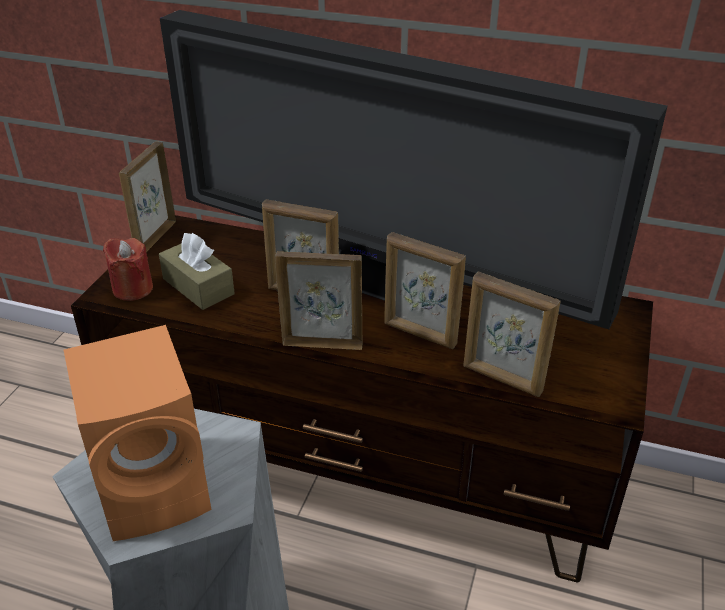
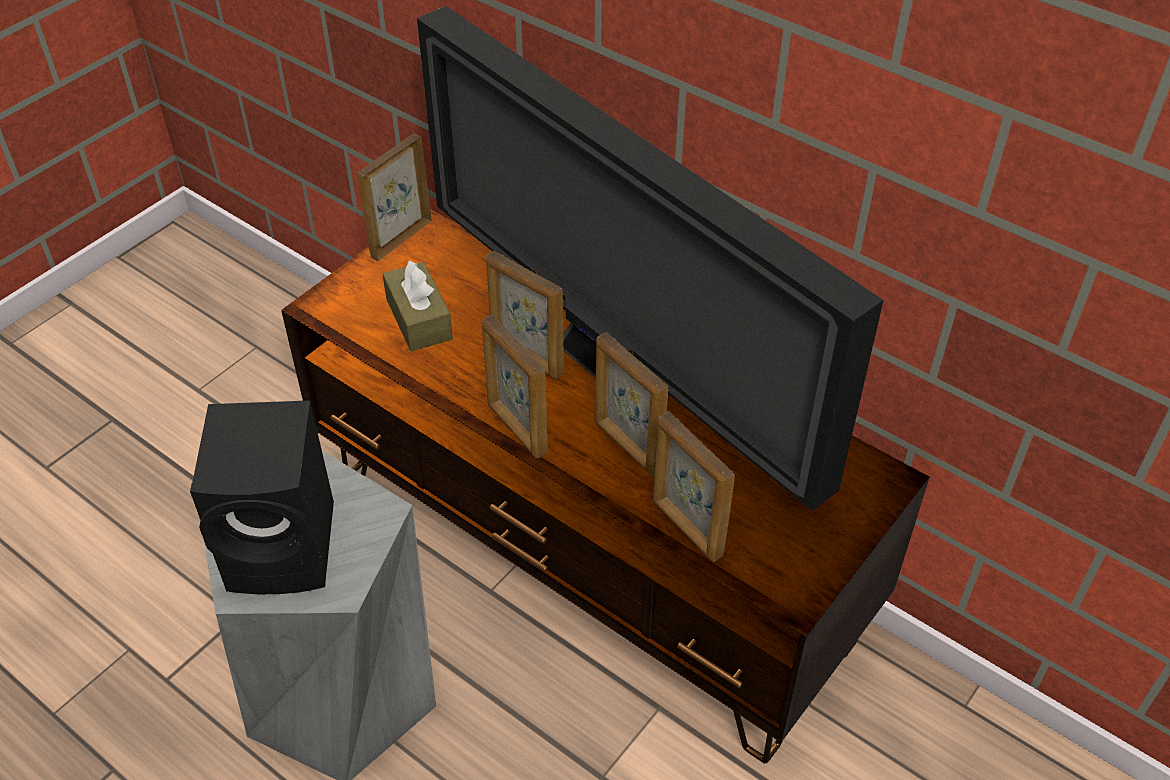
camera: 20 degrees right, 10 degrees up
orange speaker [64,325,211,541] -> black speaker [190,400,334,594]
red candle [103,238,153,301] -> none
picture frame [275,251,362,350] -> picture frame turned 150 degrees counterclockwise [482,315,548,458]

